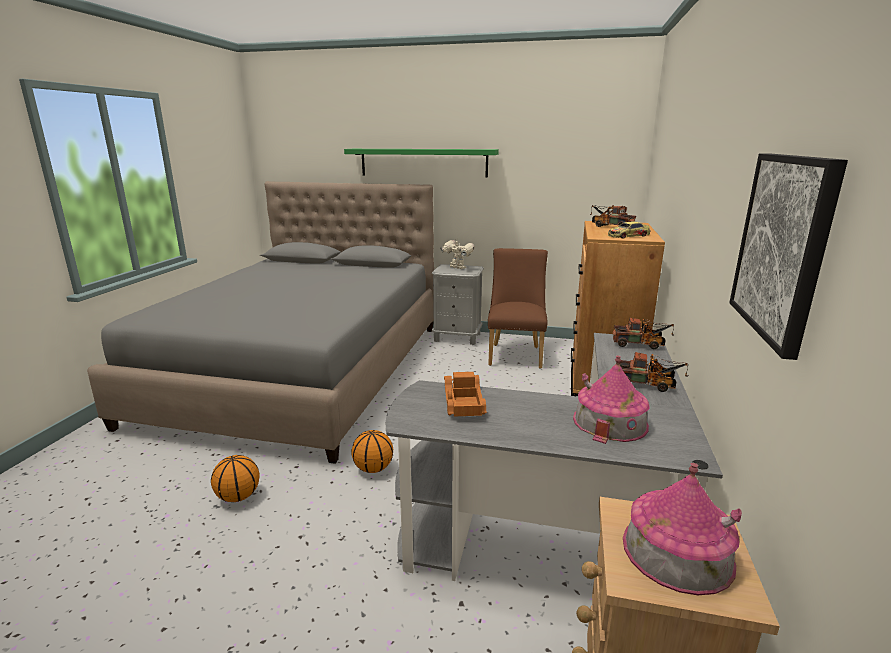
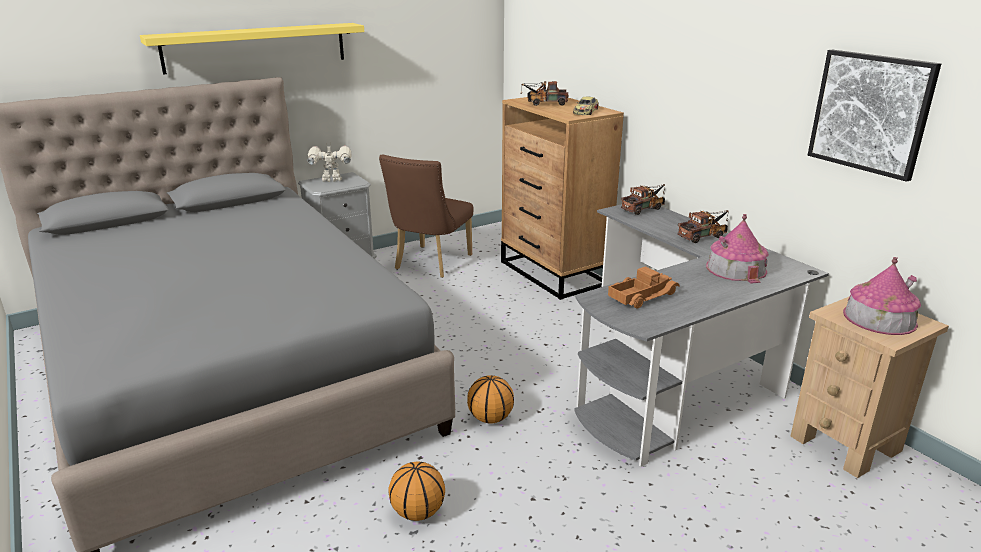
camera: 45 degrees left, 5 degrees up
green shelf [344,149,499,177] -> yellow shelf [140,23,364,75]
toy truck [444,372,487,416] -> toy truck turned 105 degrees clockwise [608,266,680,308]
brown chair [488,248,548,369] -> brown chair turned 120 degrees counterclockwise [379,155,474,278]

